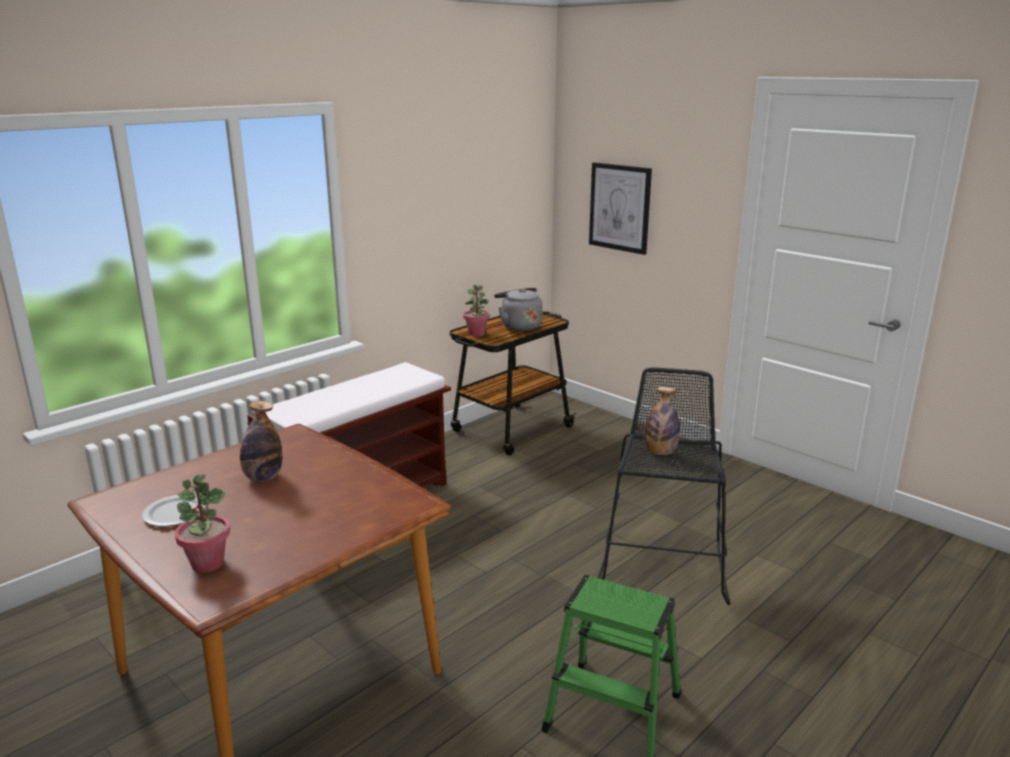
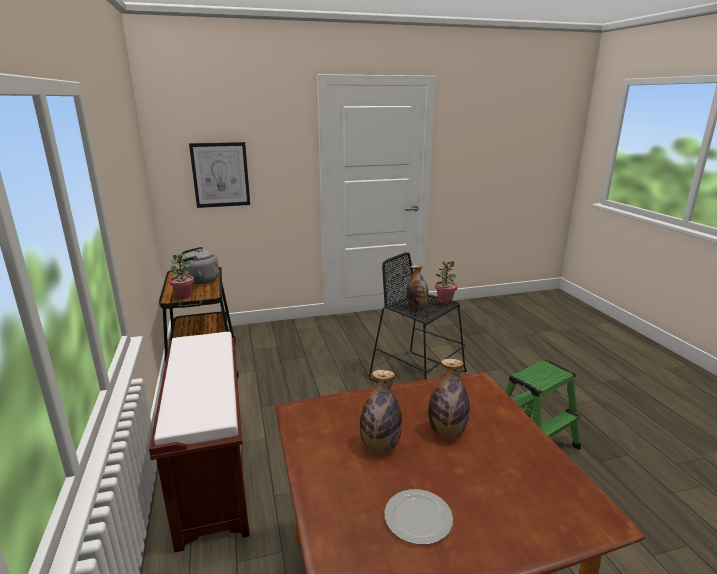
camera: 60 degrees left, 0 degrees up
potted plant [175,474,230,573] -> potted plant moved to [435,261,458,304]
none -> bottle [428,359,470,438]

